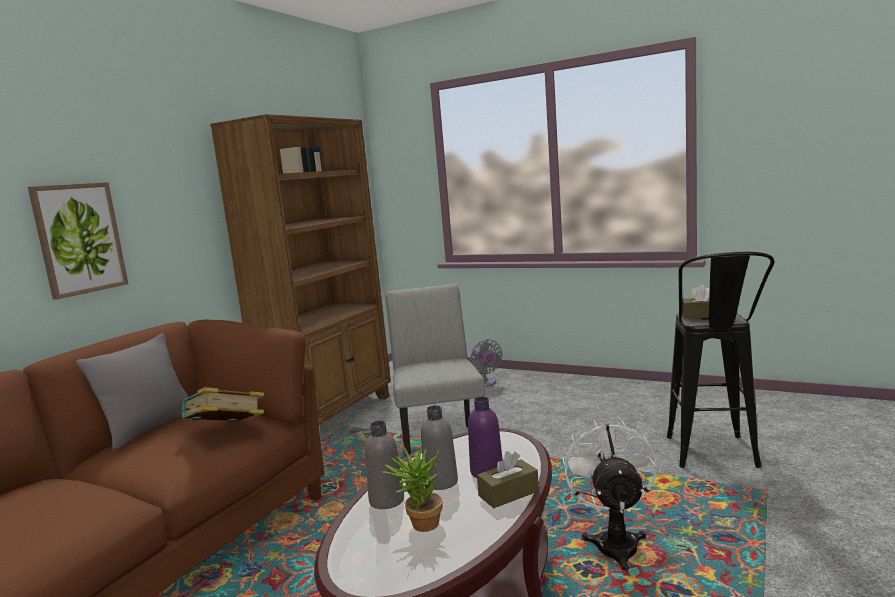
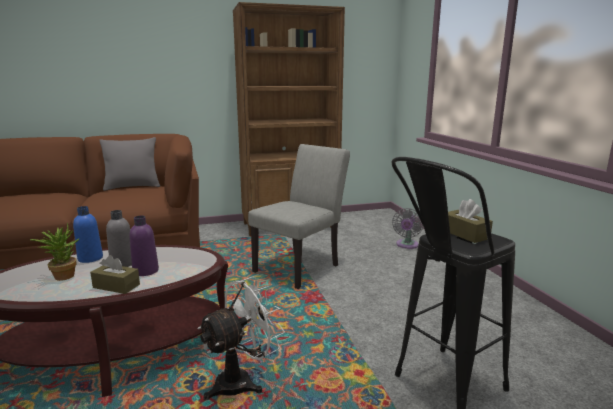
camera: 45 degrees right, 5 degrees up
picture [28,182,128,300] -> none
book [177,387,264,422] -> none
grey bottle [365,421,404,509] -> blue bottle [73,206,103,263]

